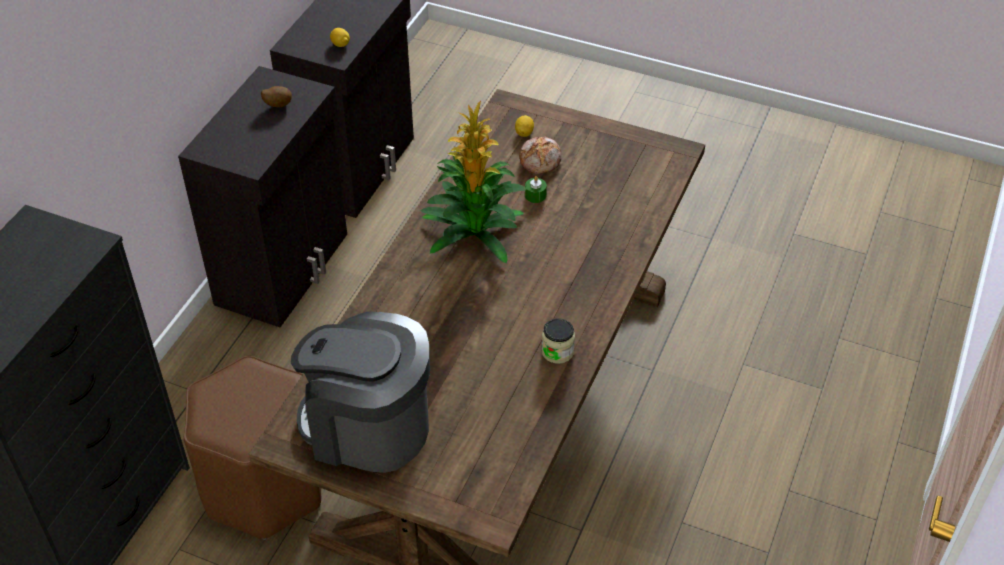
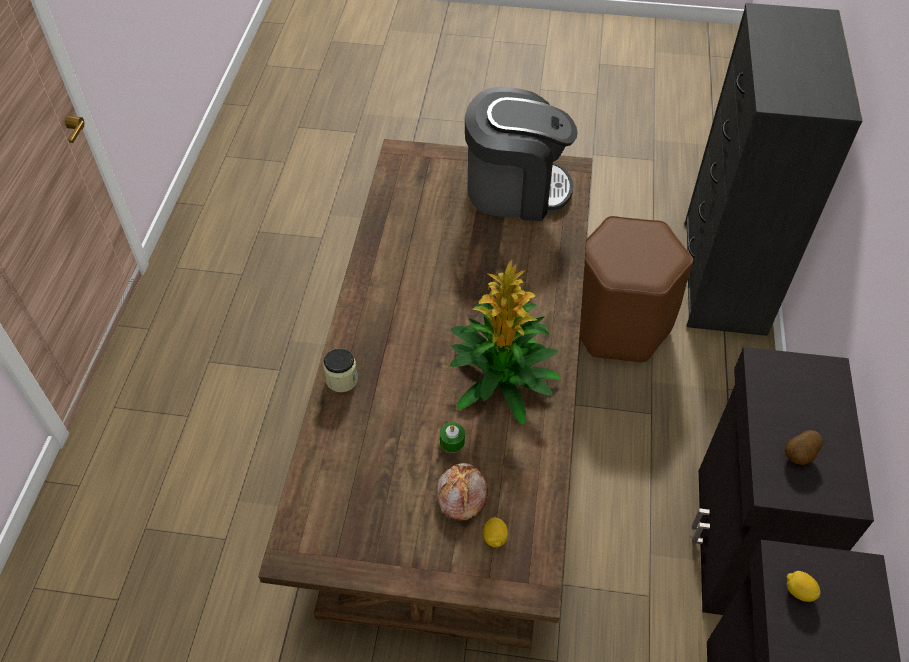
camera: 165 degrees right, 5 degrees up
jar [541,318,575,364] -> jar moved to [323,348,358,392]

